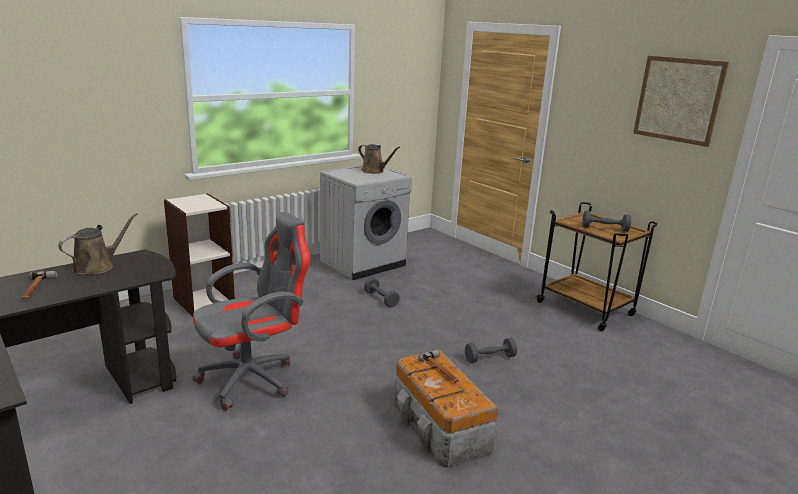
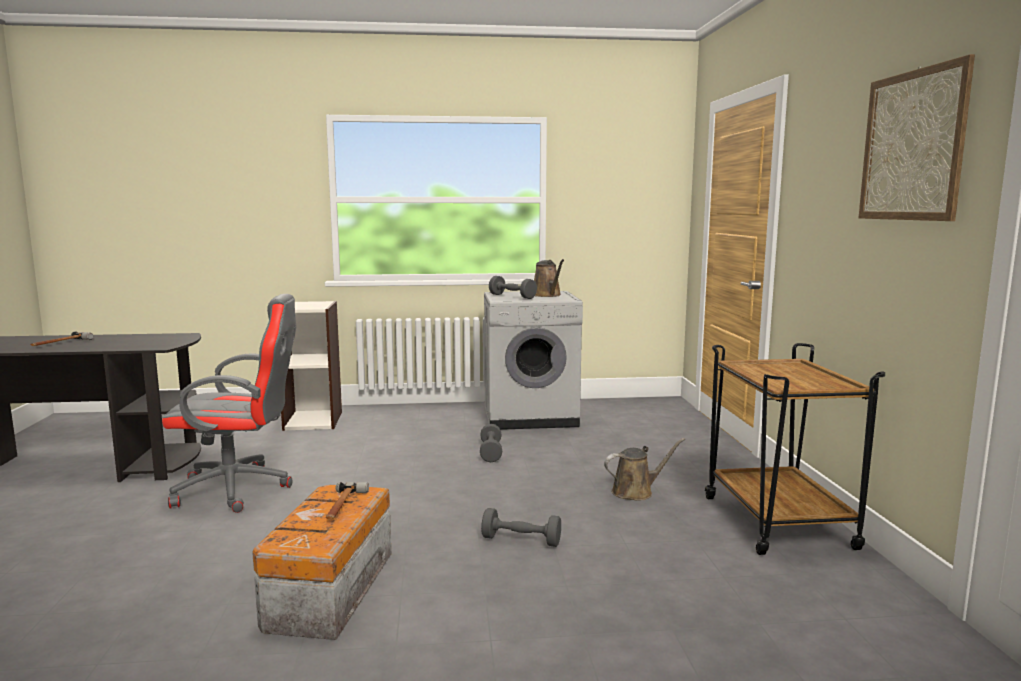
camera: 35 degrees right, 10 degrees down
brown watering can [58,213,138,275] -> brown watering can moved to [604,438,685,500]
grey dumbbell [582,211,631,232] -> grey dumbbell moved to [489,276,537,299]

